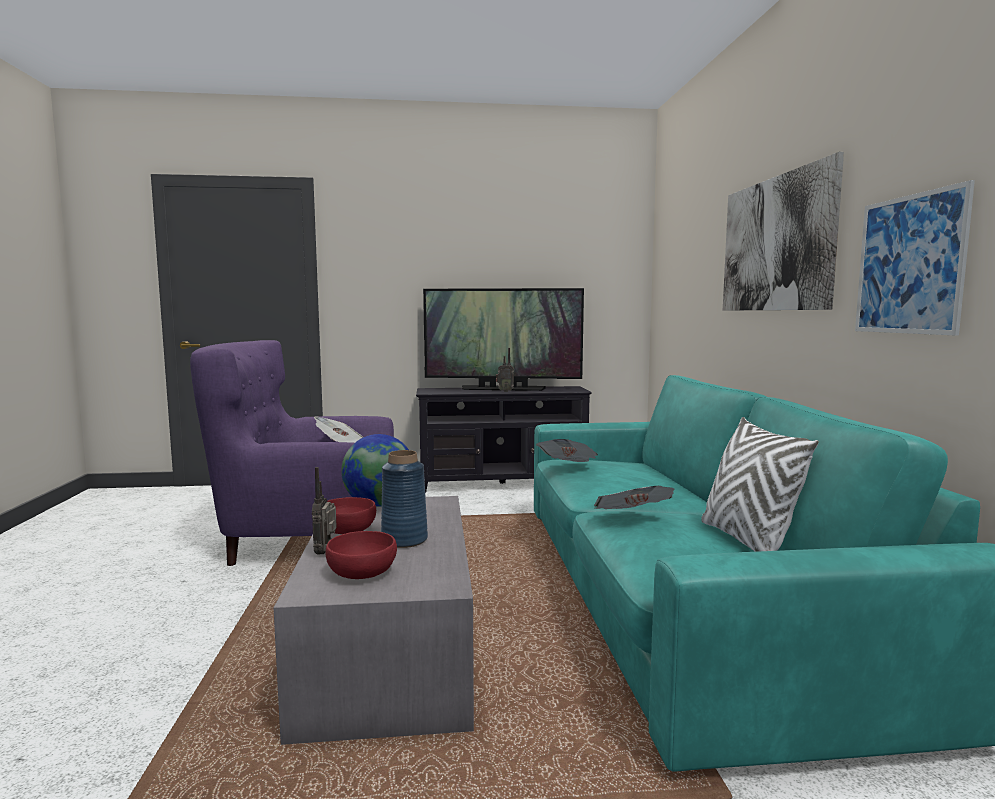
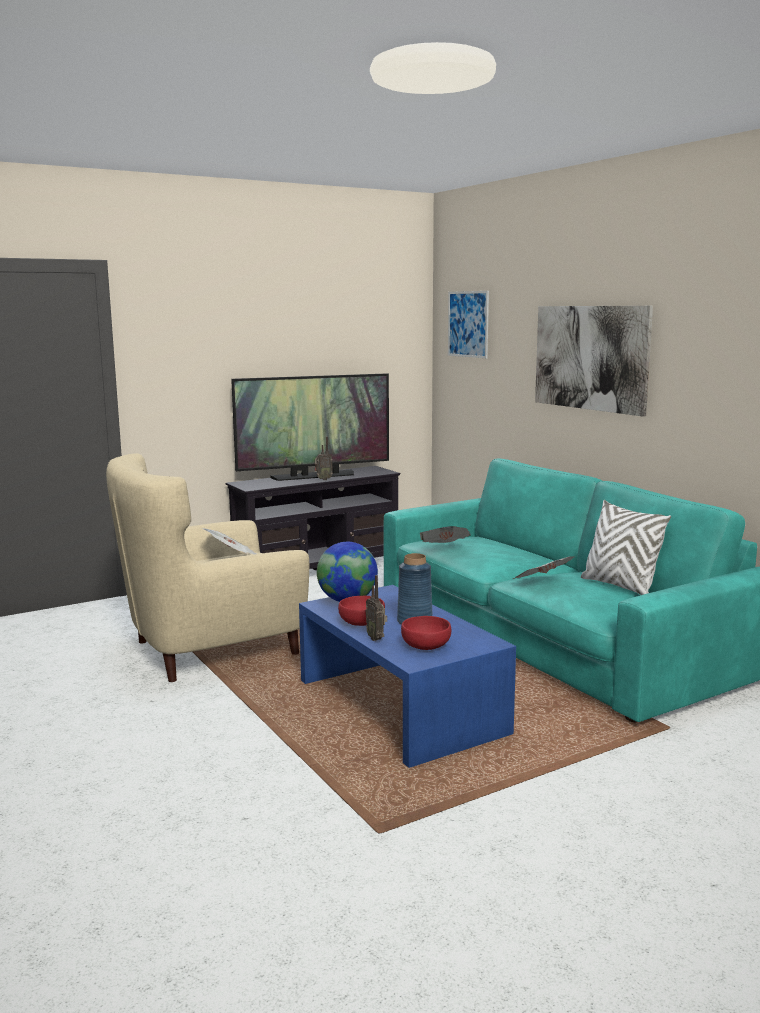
camera: 25 degrees left, 5 degrees up
purple armchair [190,340,394,566] -> beige armchair [106,453,309,682]
grey coffee table [274,496,474,745] -> blue coffee table [299,585,516,768]
picture [855,180,975,335] -> picture moved to [448,291,489,358]

